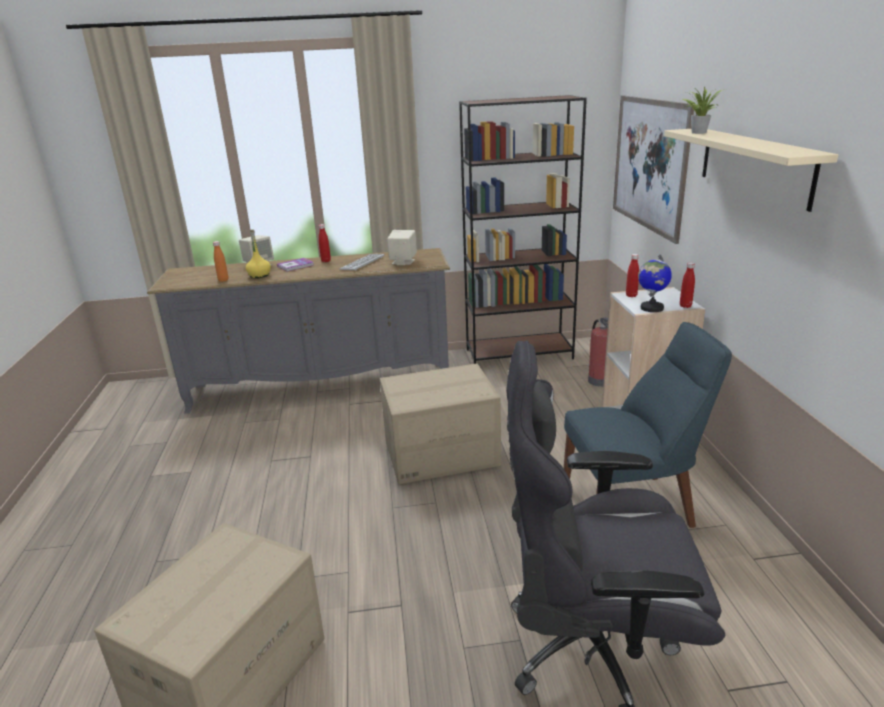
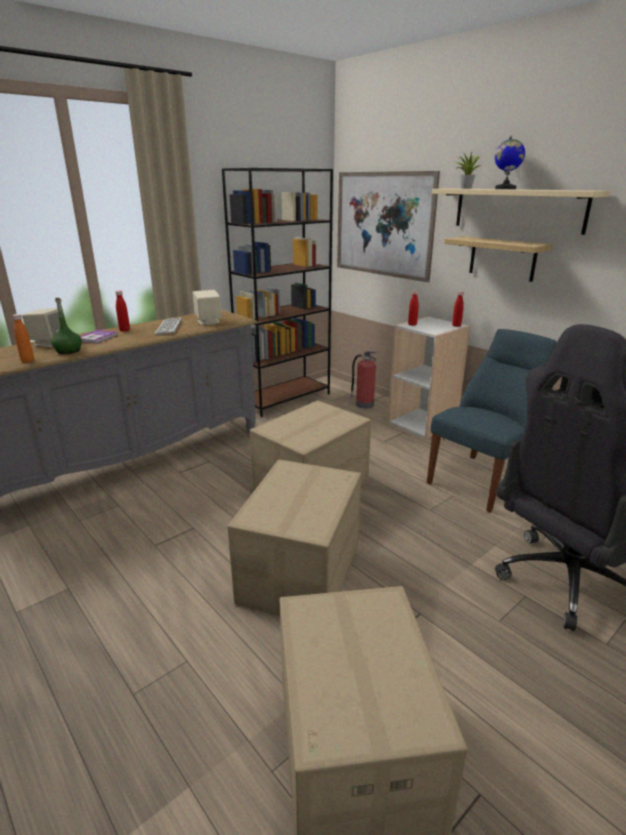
camera: 35 degrees left, 0 degrees up
yellow bottle [246,230,271,278] -> green bottle [51,298,82,354]
globe [638,255,672,312] -> globe moved to [495,135,525,189]
none -> cardboard box [227,460,361,616]
none -> shelf [444,236,553,282]

